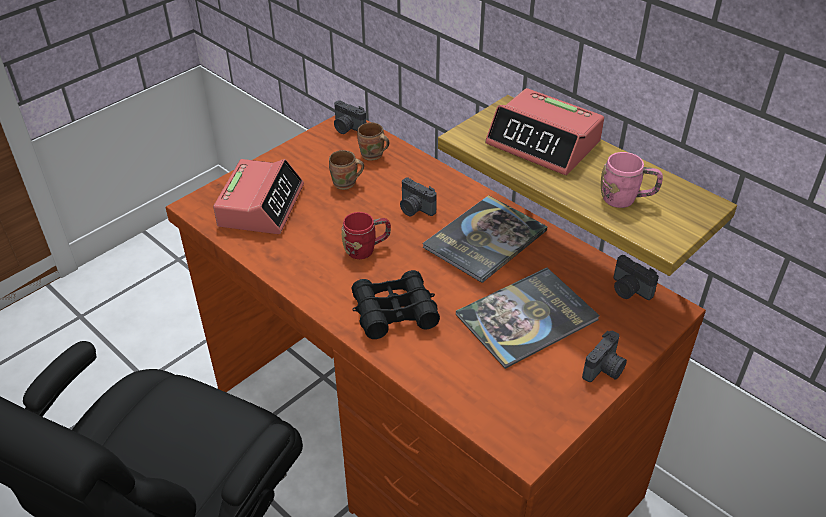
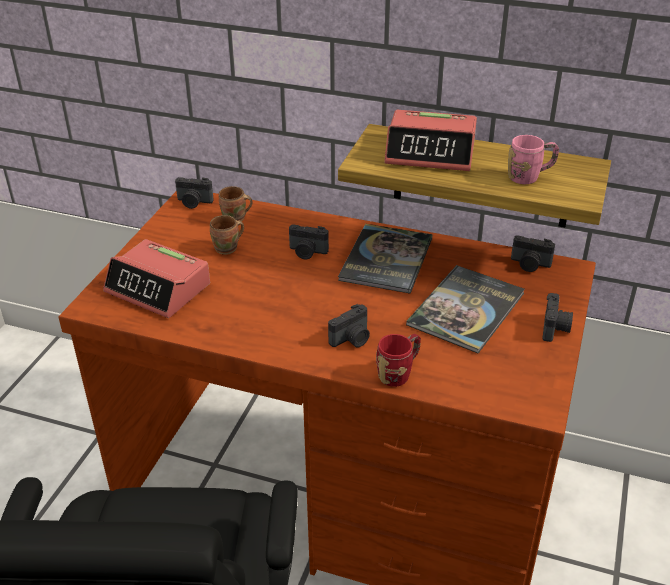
camera: 25 degrees left, 5 degrees down
alarm clock [213,159,304,234] -> alarm clock turned 135 degrees clockwise [103,239,210,318]
red mug [342,212,391,259] -> red mug moved to [376,334,421,387]
black binoculars [352,270,440,339] -> camera [328,304,370,347]

